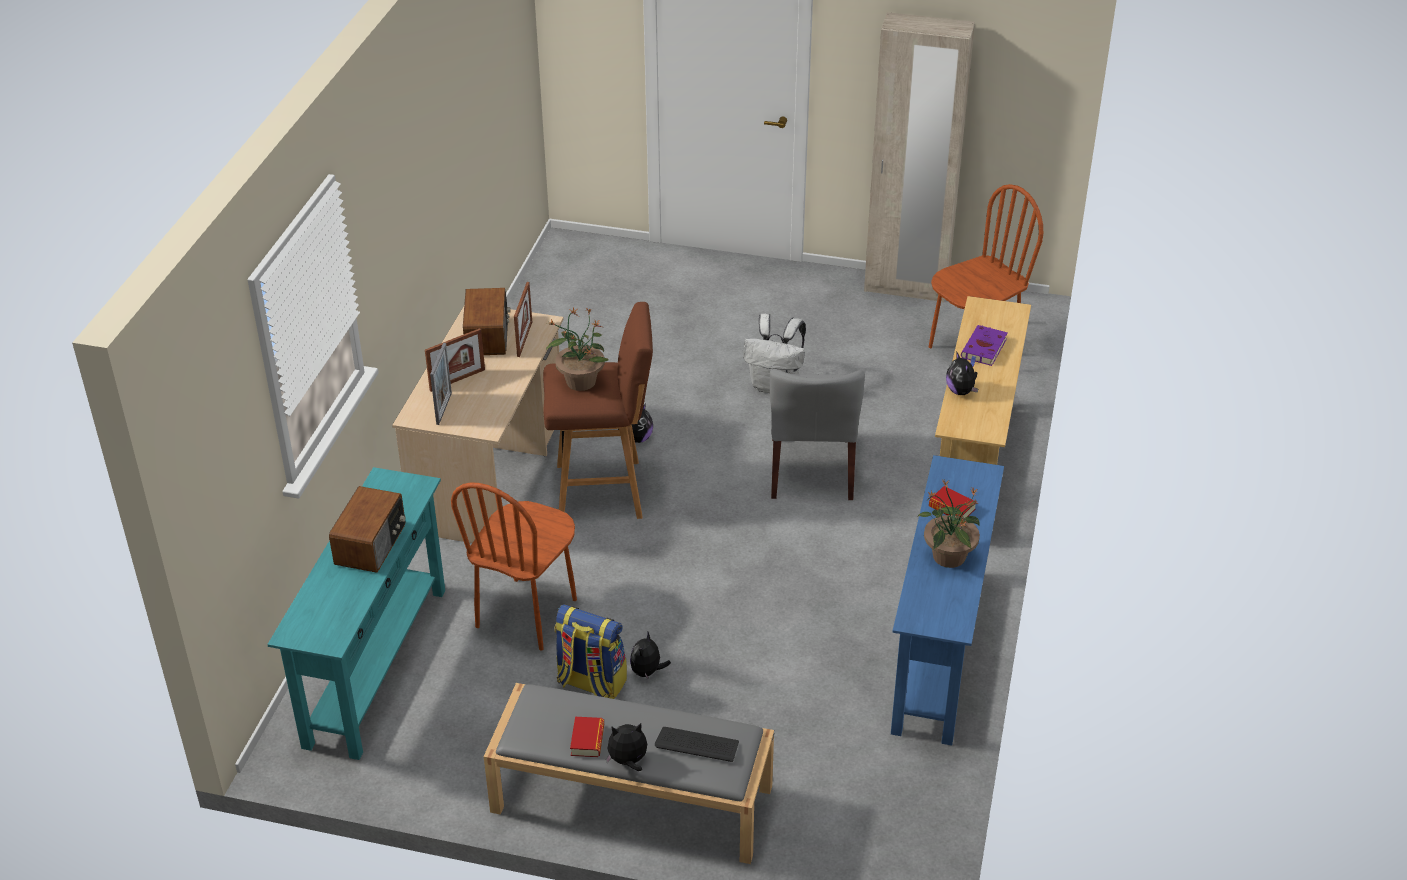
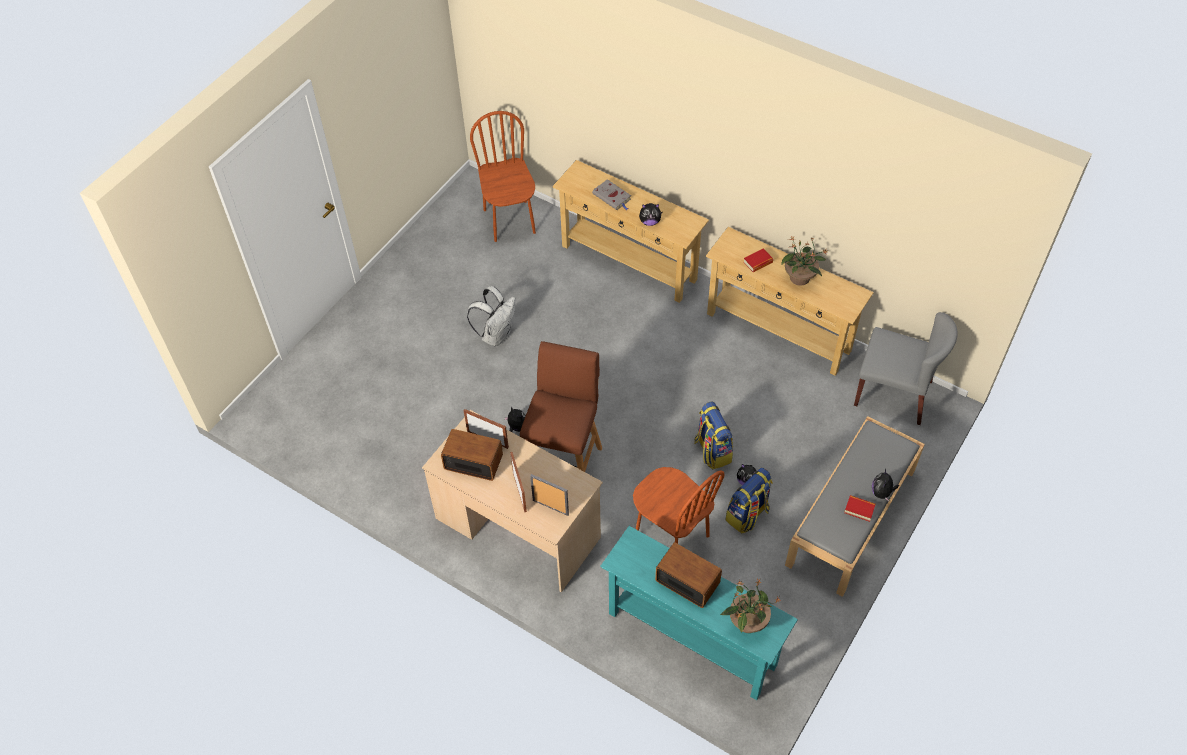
camera: 70 degrees left, 15 degrees up
potted plant [546,307,609,391] -> potted plant moved to [720,579,781,633]
keyboard [655,727,739,762] -> none
grey chair [770,369,865,500] -> grey chair moved to [854,312,958,425]
beige wardrobe [864,12,975,302] -> none
blue console table [891,455,1004,746] -> beige console table [706,227,874,376]
purple book [961,325,1008,367] -> grey book [592,179,631,210]
none -> backpack [694,401,733,469]

